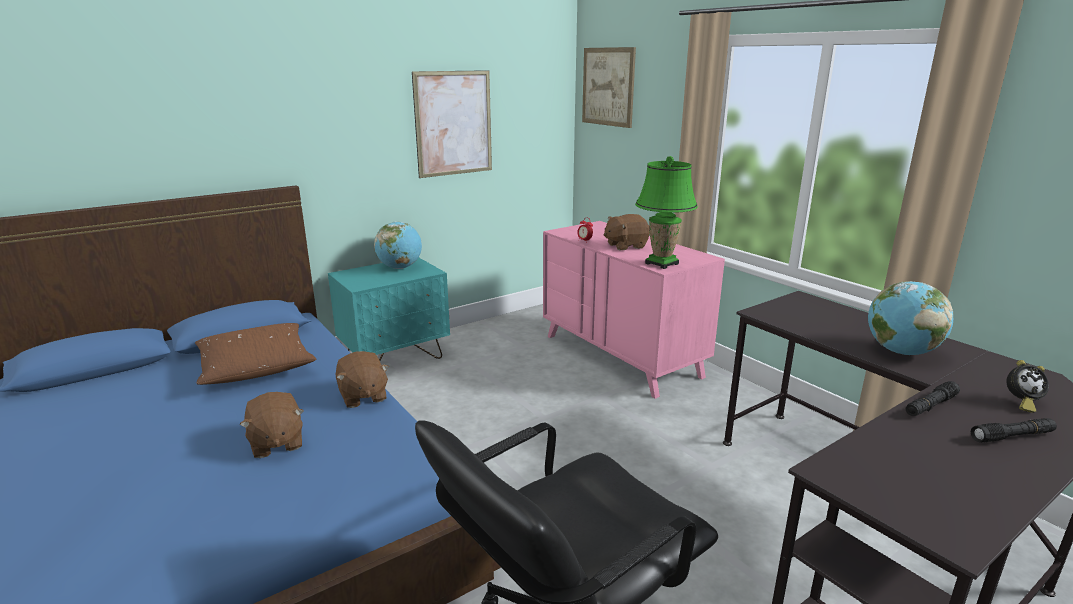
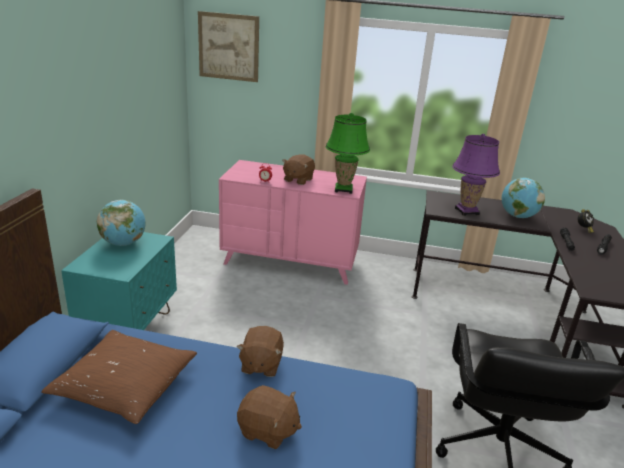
camera: 45 degrees left, 5 degrees up
brown plush toy [336,351,389,408] -> brown plush toy turned 75 degrees clockwise [237,326,284,377]
picture [412,70,492,178] -> none
none -> purple table lamp [452,134,500,216]

